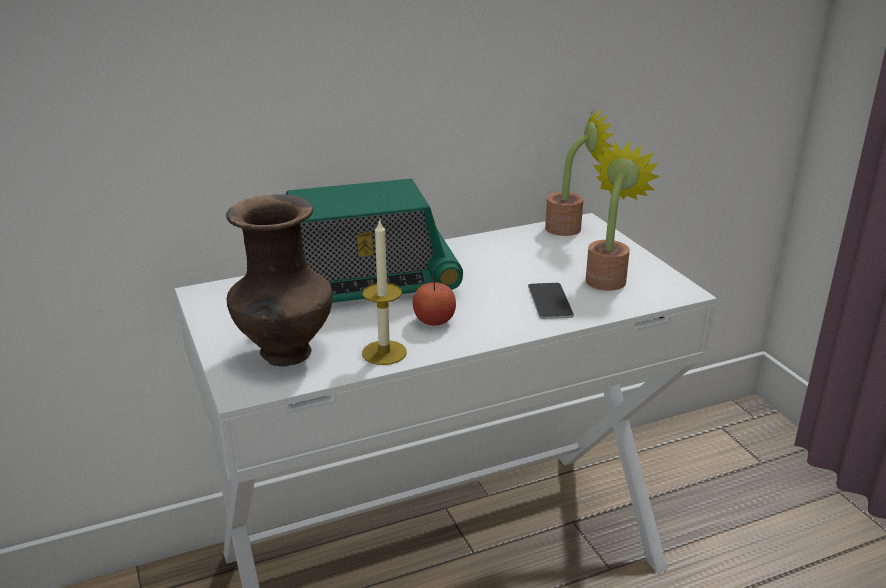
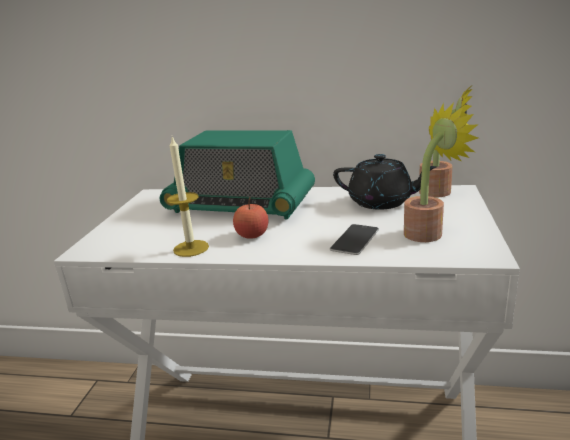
camera: 35 degrees right, 5 degrees down
brown vase [226,194,332,366] -> none
none -> black teapot [333,154,437,210]

